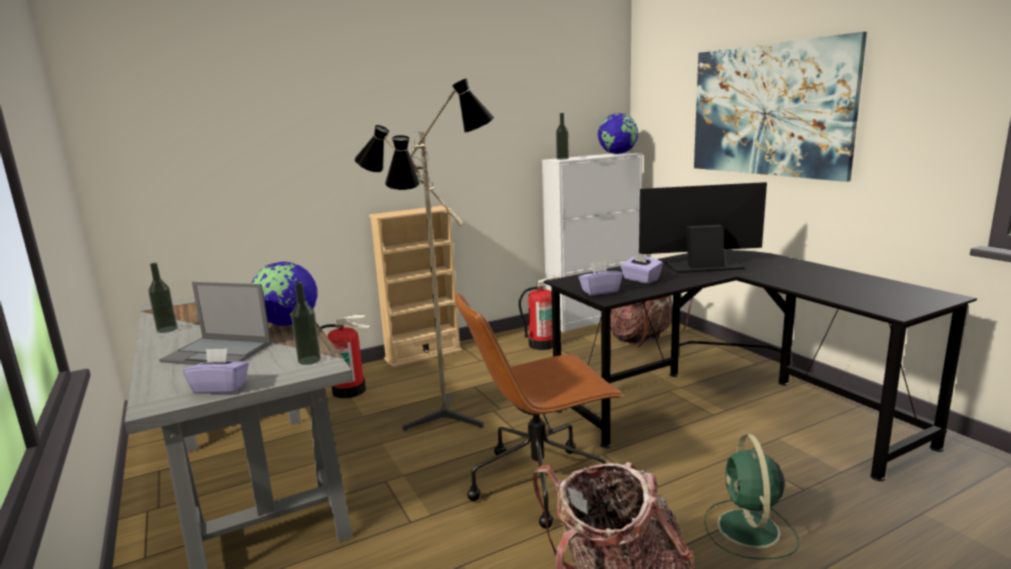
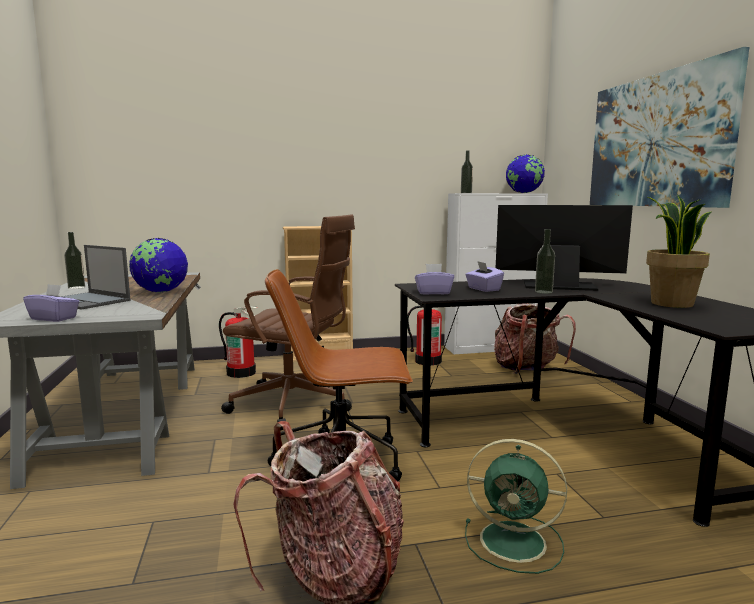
camera: 15 degrees right, 5 degrees down
bottle [291,282,321,365] -> bottle moved to [535,229,555,294]
floor lamp [354,78,494,431] -> brown office chair [221,214,355,431]
green fan [704,434,799,560] -> green fan turned 90 degrees counterclockwise [465,439,567,574]
none -> potted plant [646,194,711,308]

